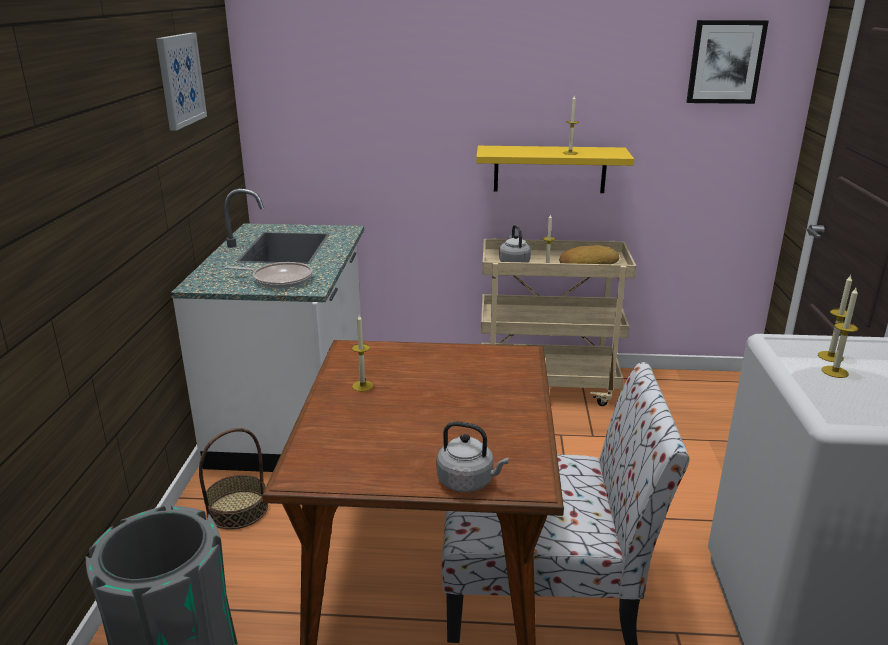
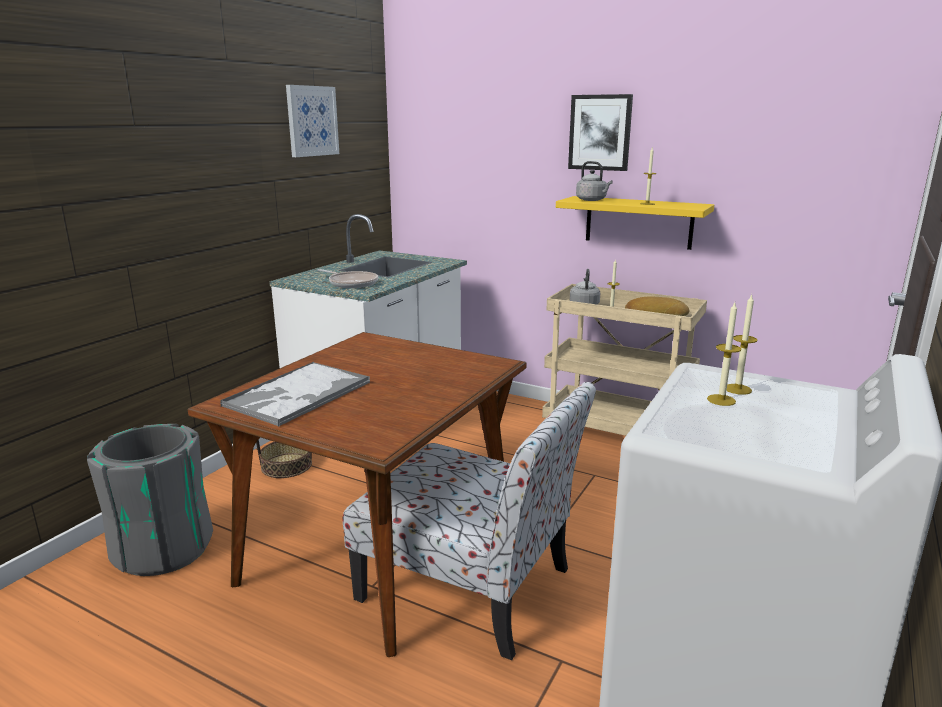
camera: 25 degrees right, 5 degrees down
candle [352,315,373,392] -> none
grey kettle [437,421,509,492] -> grey kettle moved to [576,161,613,201]
picture [687,20,769,104] -> picture moved to [568,94,633,171]
none -> tray [220,362,370,427]

